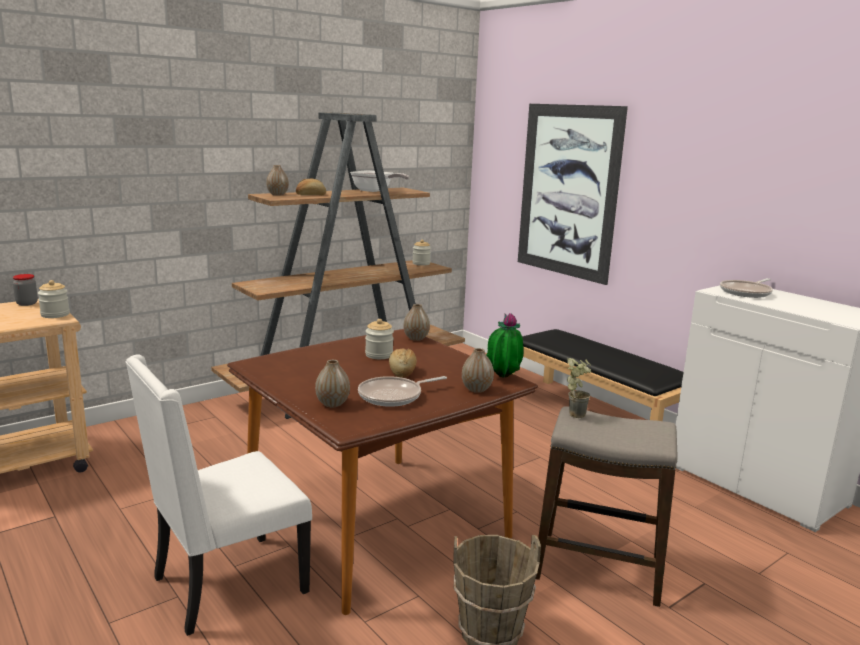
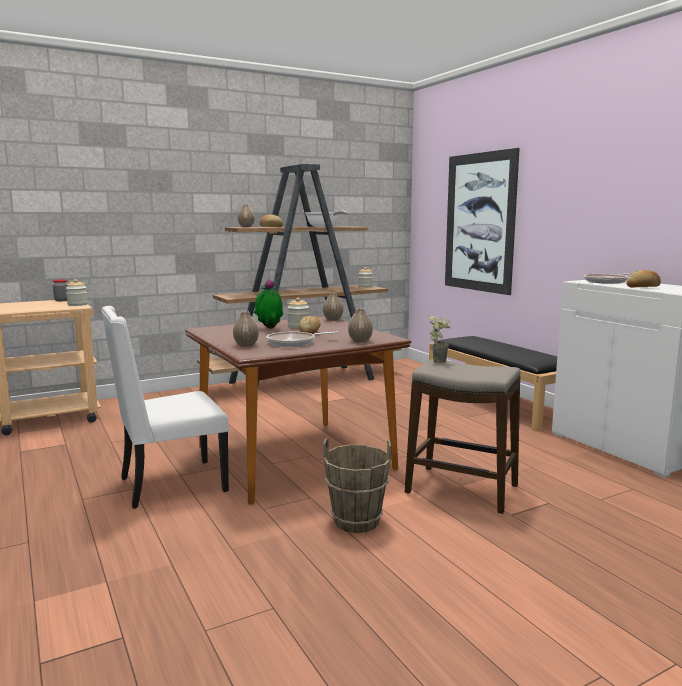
camera: 10 degrees right, 5 degrees down
potted plant [486,313,524,378] -> potted plant moved to [254,279,283,329]
none -> bread [626,270,661,287]

